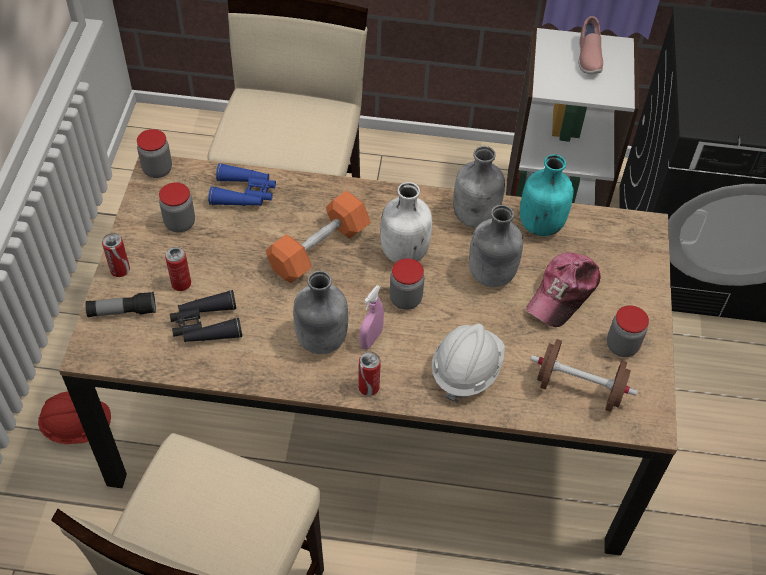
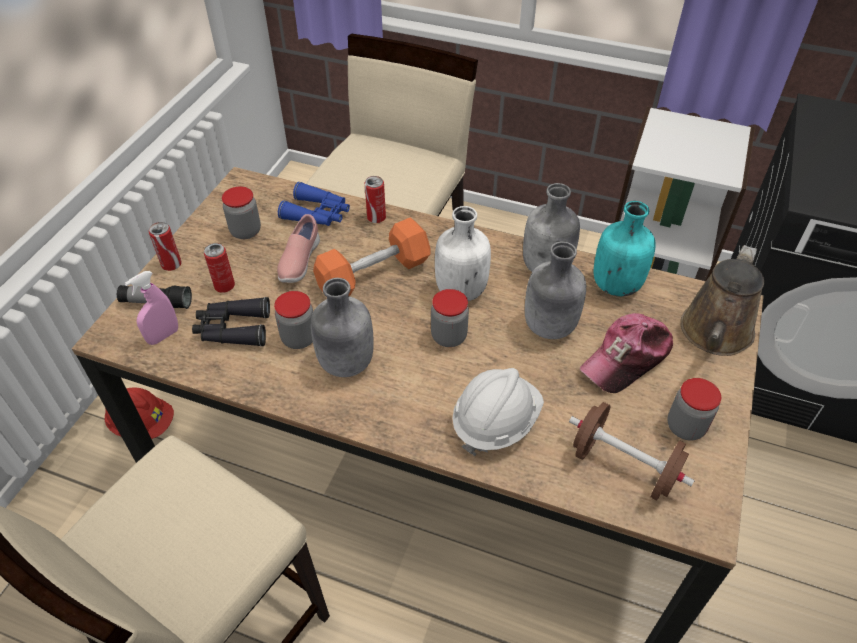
camera: 15 degrees right, 5 degrees down
jar [137,129,172,178] -> jar moved to [274,291,313,349]
can [358,351,381,396] -> can moved to [365,176,386,223]
pink spray bottle [359,285,384,350] -> pink spray bottle moved to [125,271,178,345]
pink shoe [578,16,603,74] -> pink shoe moved to [277,214,320,283]
none -> brown watering can [680,245,764,356]

